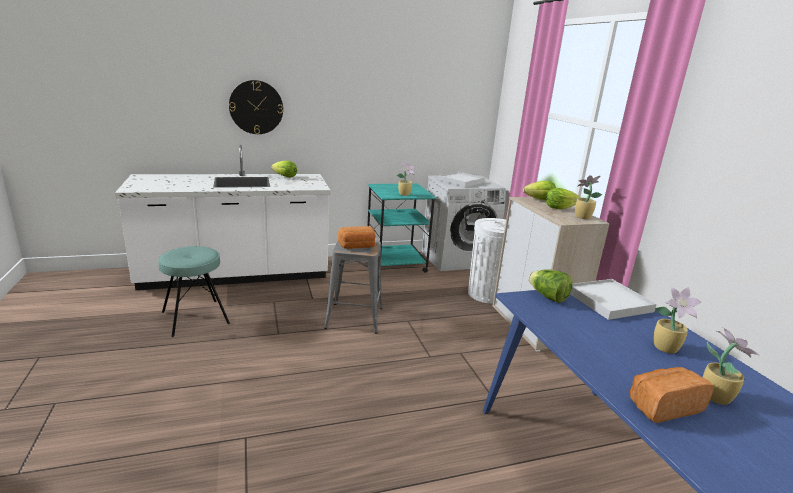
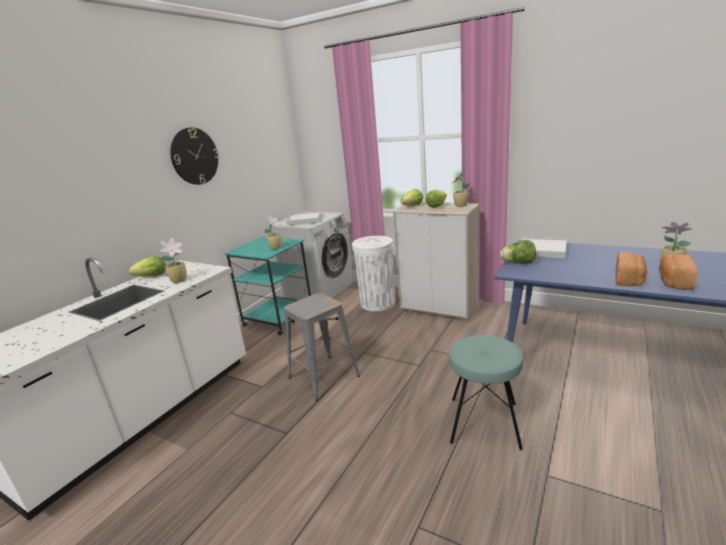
camera: 40 degrees left, 0 degrees up
turquoise stool [158,246,230,337] -> turquoise stool moved to [449,335,523,450]
wall clock [229,80,283,134] -> wall clock moved to [170,127,219,185]
bread [338,226,376,249] -> bread moved to [616,252,647,286]
potted plant [654,287,701,353] -> potted plant moved to [160,238,187,283]

